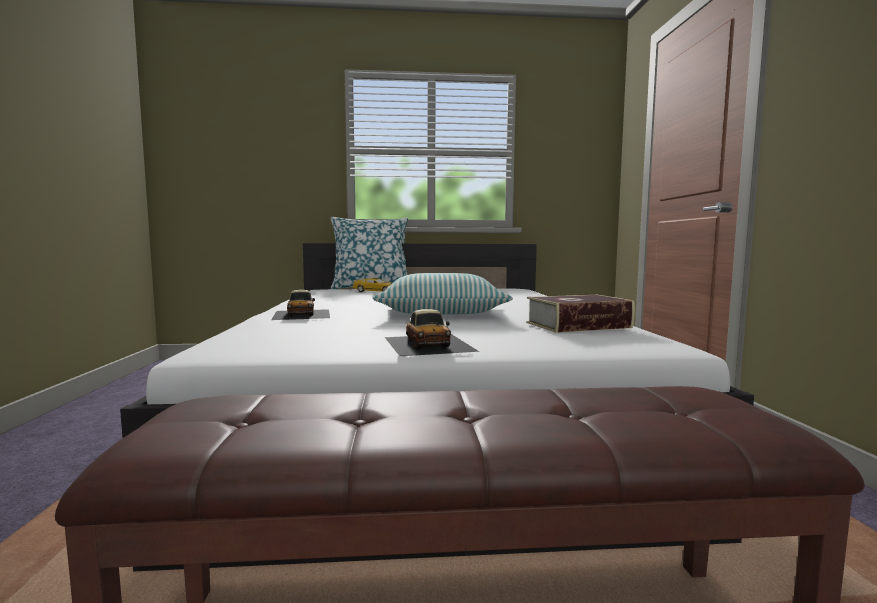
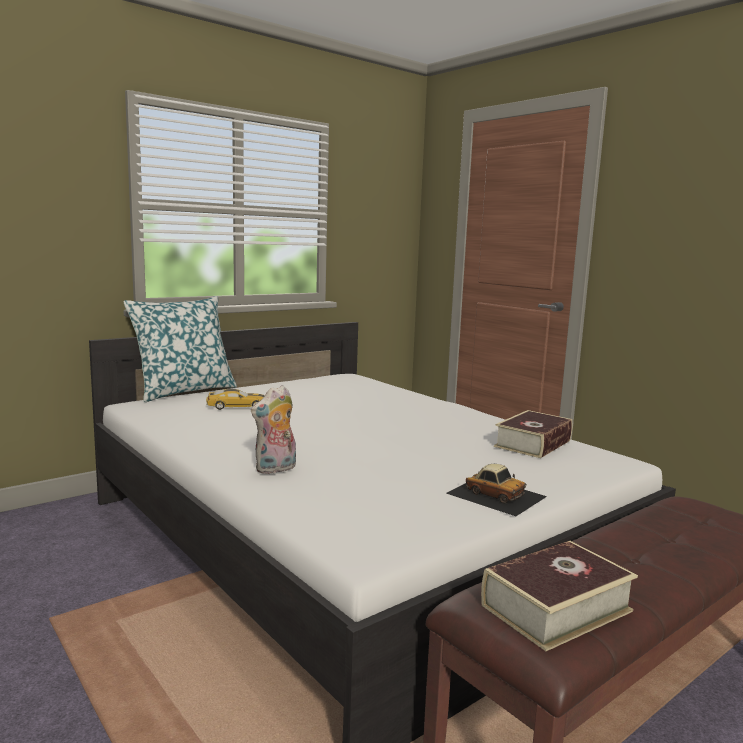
camera: 35 degrees left, 5 degrees up
toy car [271,290,330,320] -> plush toy [251,385,296,474]
pillow [373,273,513,315] -> none
none -> book [481,541,638,651]

